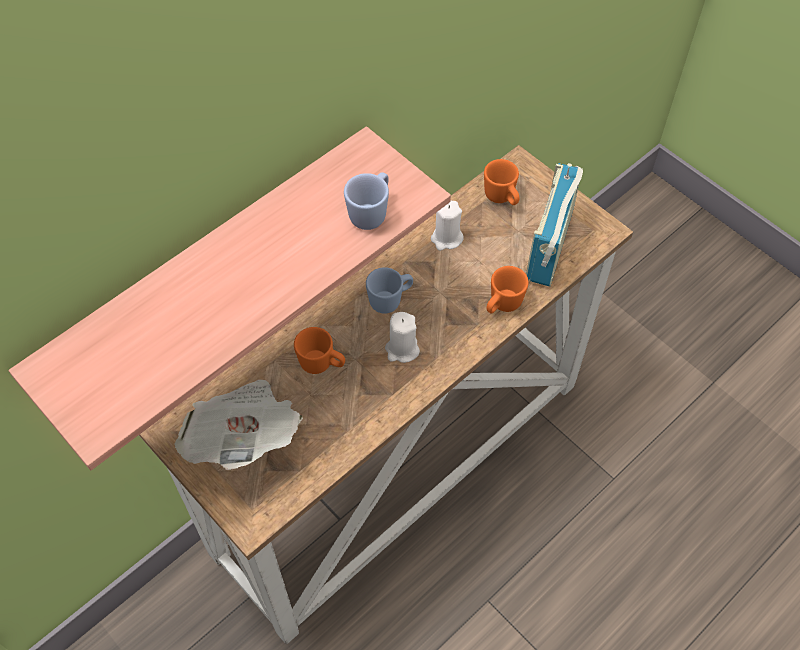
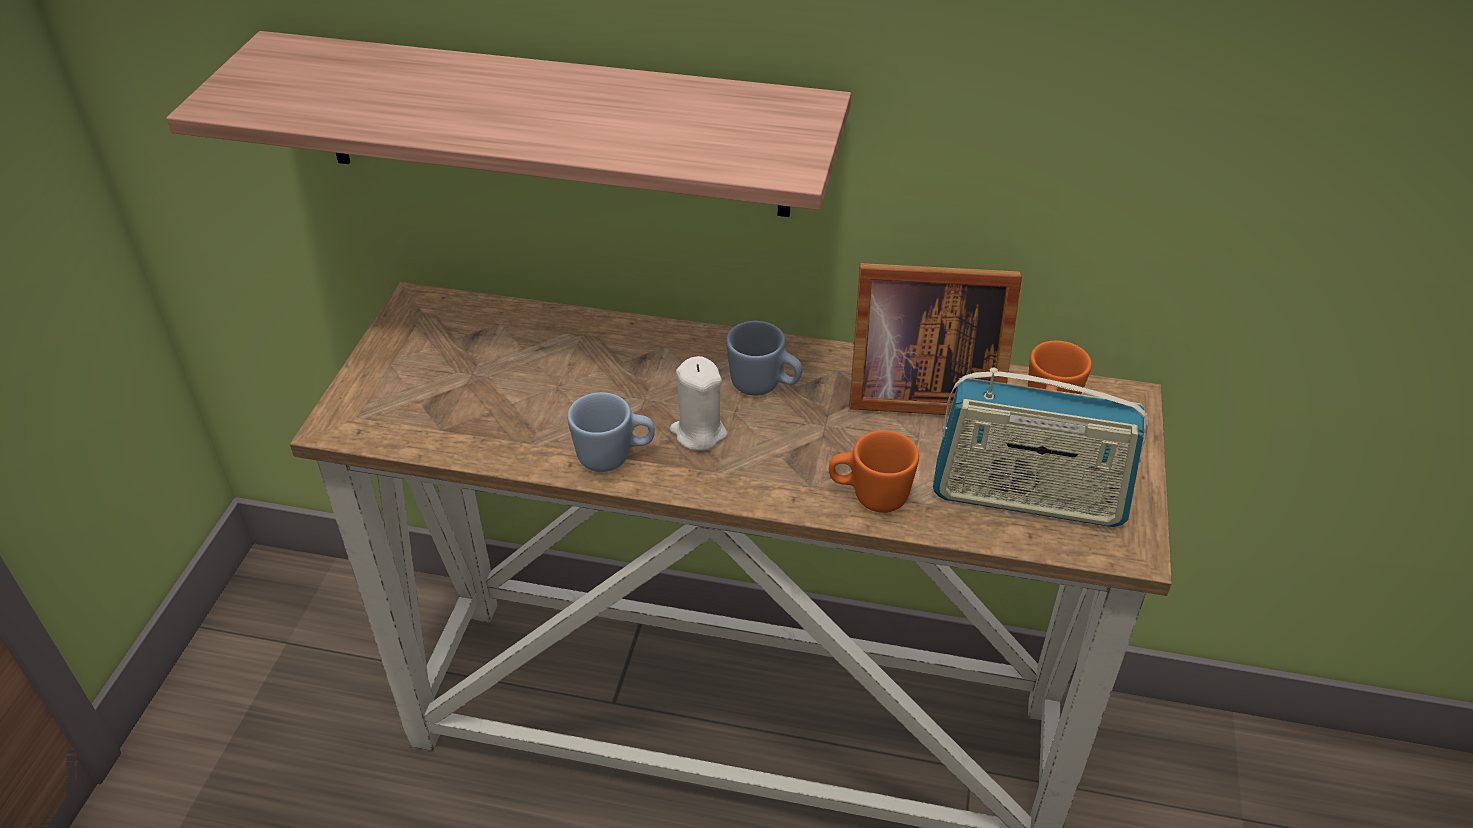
camera: 55 degrees right, 15 degrees down
newspaper [174,380,303,470] -> none
orange mug [294,327,345,374] -> none
blue mug [344,172,389,230] -> blue mug moved to [567,392,655,472]
white candle [431,200,464,251] -> picture frame [850,263,1022,415]
radio [526,163,583,287] -> radio turned 150 degrees counterclockwise [933,368,1149,527]

